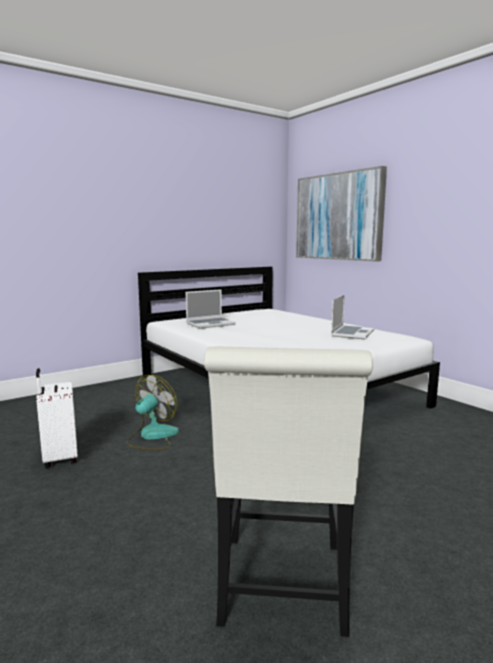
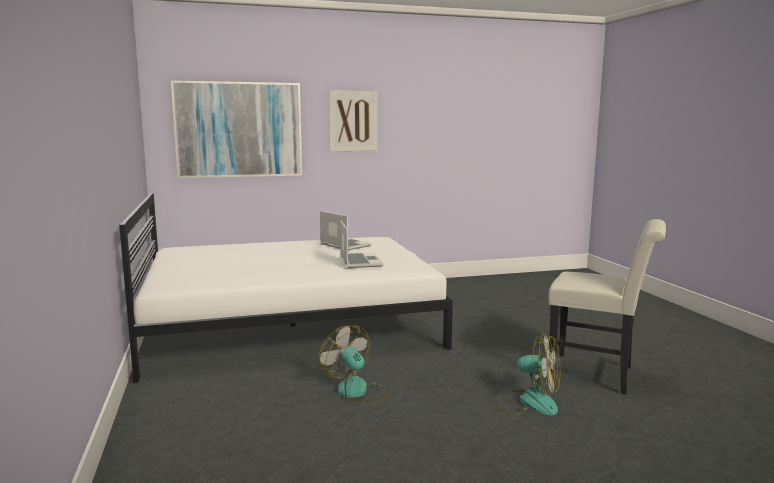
camera: 70 degrees left, 0 degrees up
white suitcase [36,368,78,468] -> none
laptop [186,289,236,329] -> laptop moved to [340,221,383,268]
none -> picture [329,90,377,151]
none -> fan [497,333,560,416]

